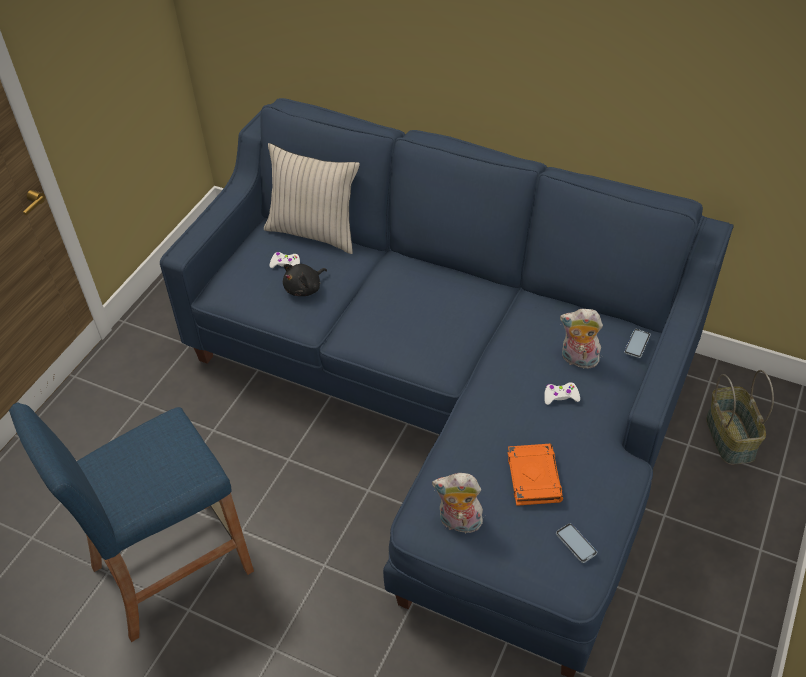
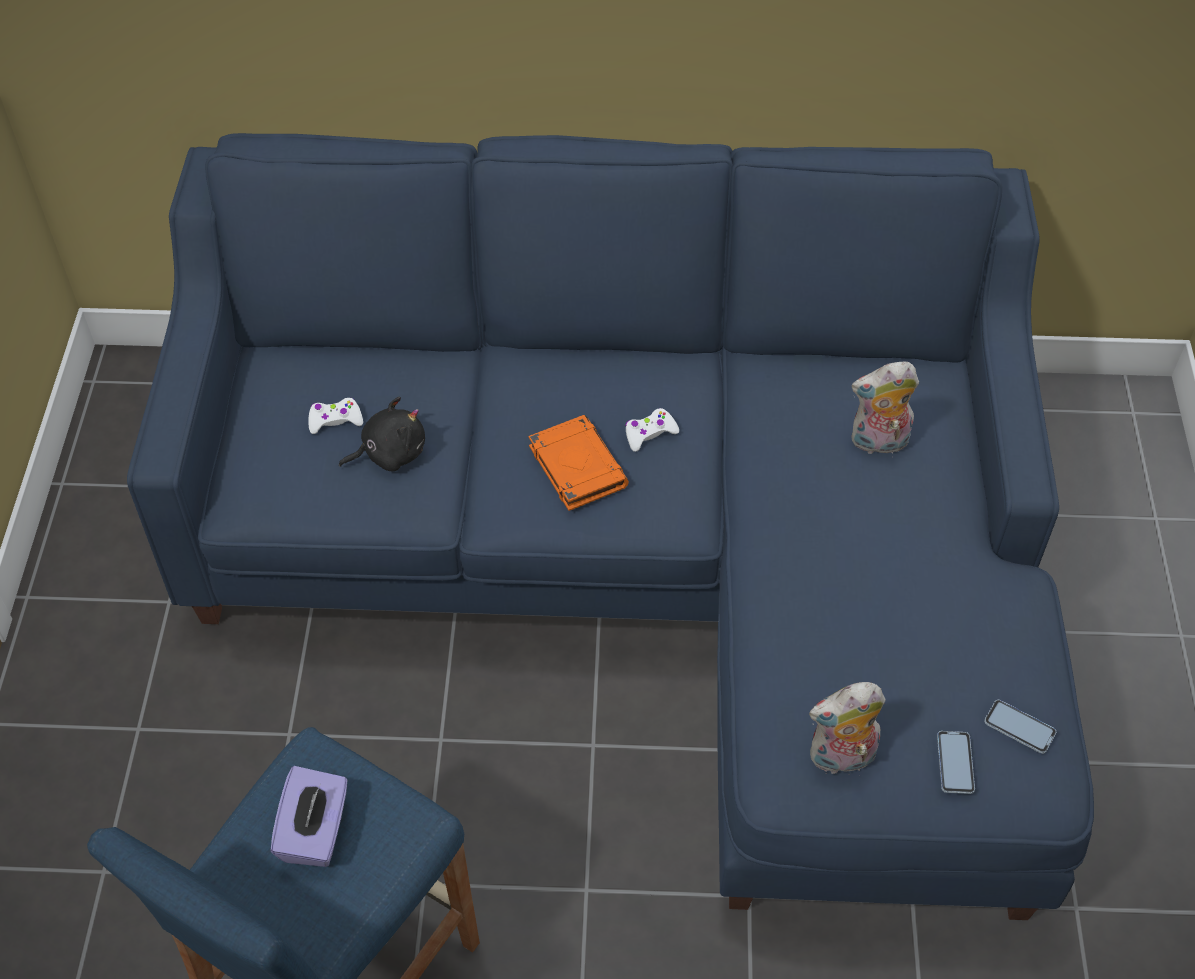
camera: 25 degrees left, 5 degrees up
beige pillow [264,143,360,254] -> none
black plush toy [283,264,327,296] -> black plush toy turned 135 degrees counterclockwise [339,397,425,471]
orange book [508,444,563,506] -> orange book moved to [529,415,629,511]
white game controller [544,382,580,405] -> white game controller moved to [625,408,679,452]
phone [624,329,651,358] -> phone moved to [937,731,975,794]
basket [706,370,774,465] -> none
none -> purple tissue box [270,766,347,867]

